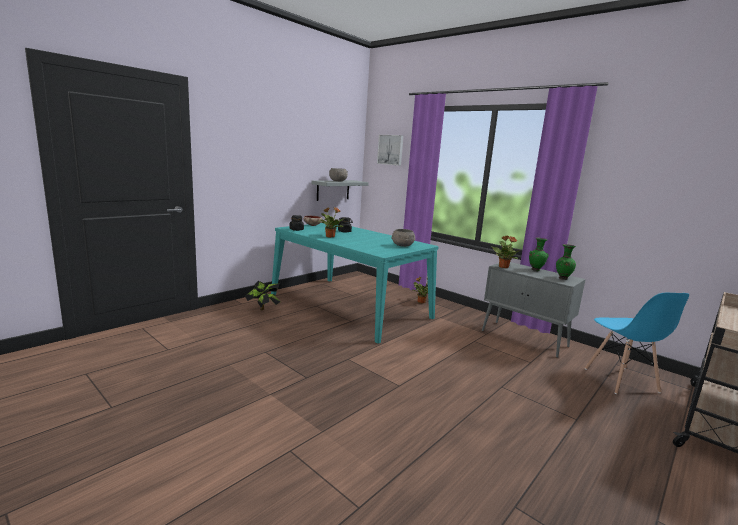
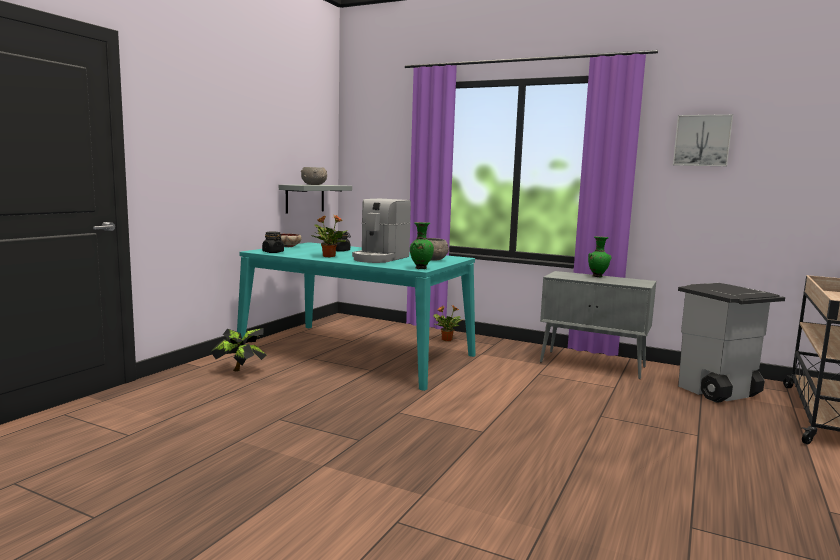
camera: 15 degrees left, 5 degrees down
picture [377,135,404,166] -> picture moved to [673,114,733,166]
potted plant [492,236,521,268] -> none
green vase [556,244,576,280] -> green vase moved to [410,222,434,269]
blue chair [585,293,689,394] -> grey trash can [678,283,785,403]
none -> coffee machine [352,199,411,263]

